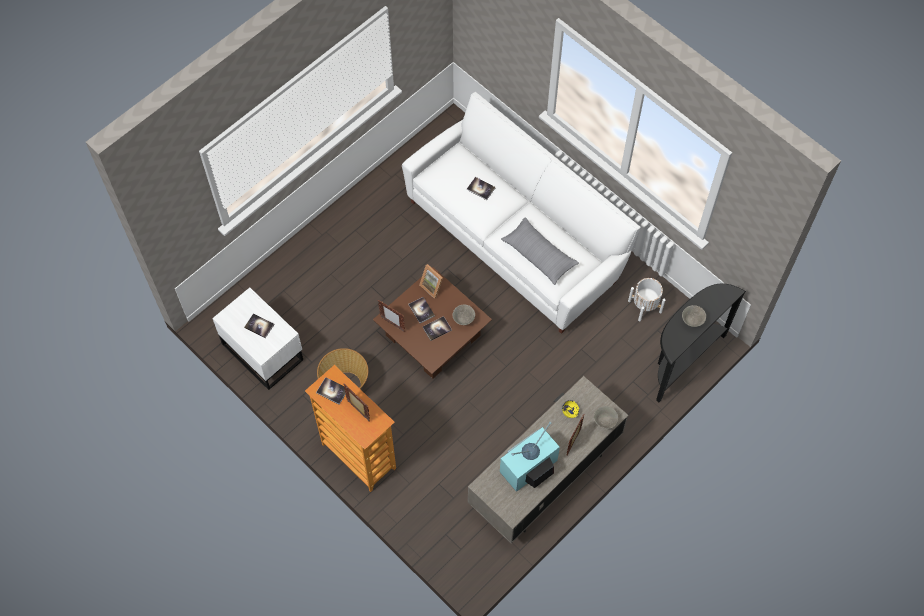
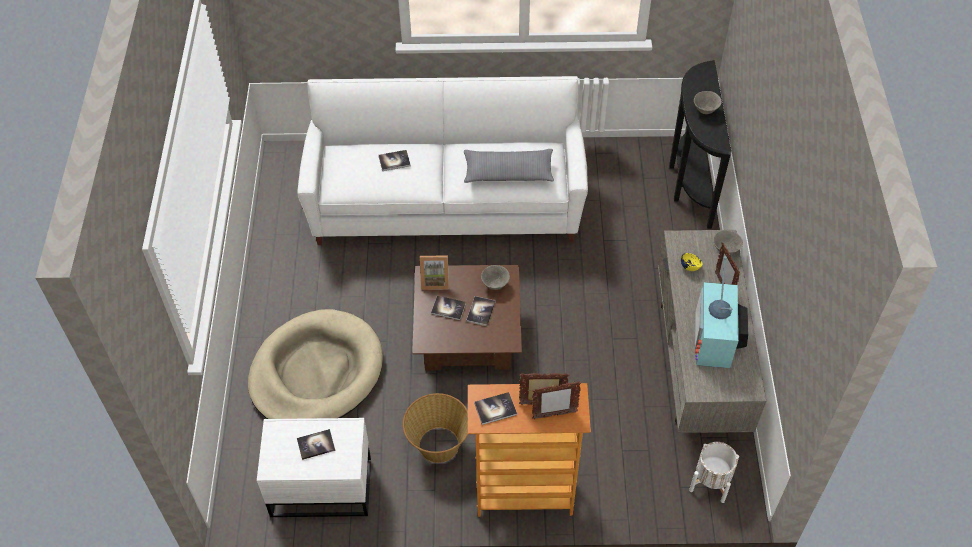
camera: 45 degrees left, 10 degrees down
picture frame [378,300,405,332] -> picture frame moved to [532,381,581,419]
white planter [628,278,666,321] -> white planter moved to [689,442,739,503]
none -> beige dog bed [248,309,383,419]

